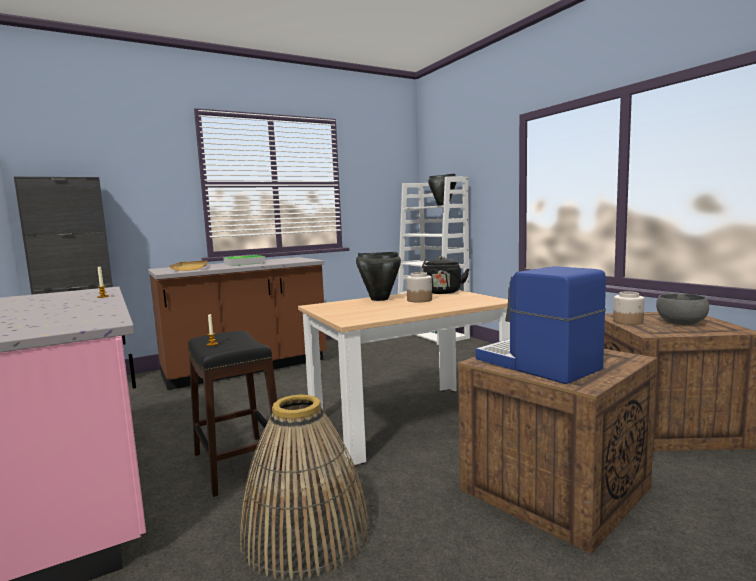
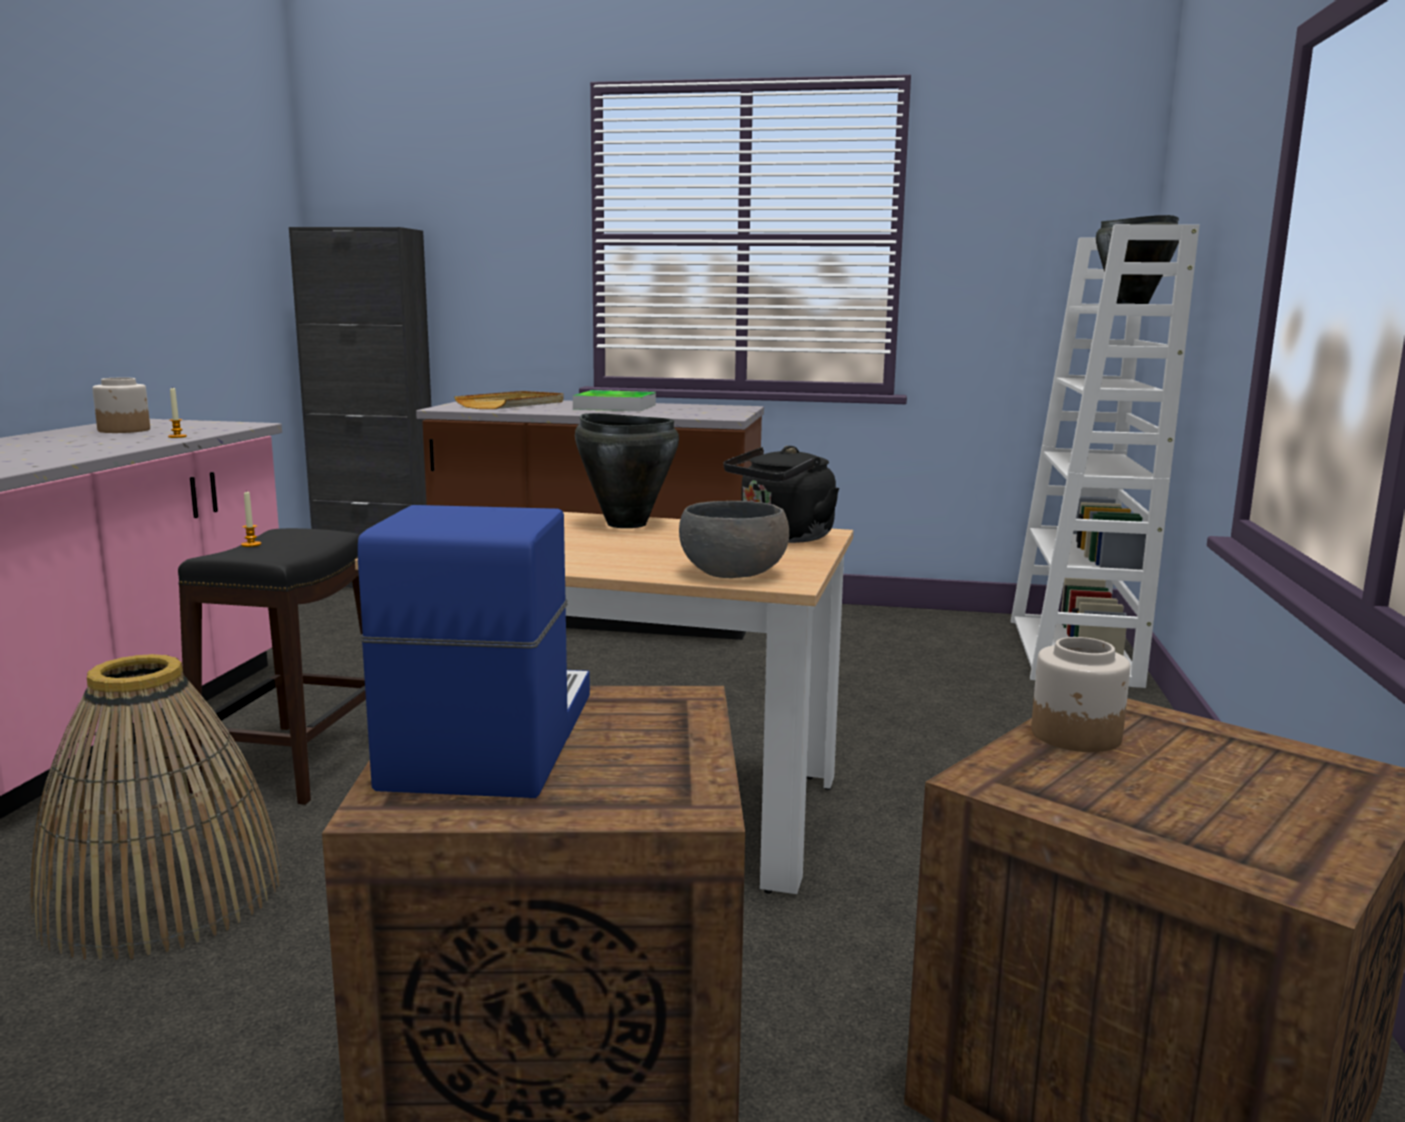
camera: 40 degrees right, 5 degrees up
jar [406,272,432,302] -> jar moved to [92,377,150,433]
grey bowl [656,293,709,325] -> grey bowl moved to [679,501,789,578]

